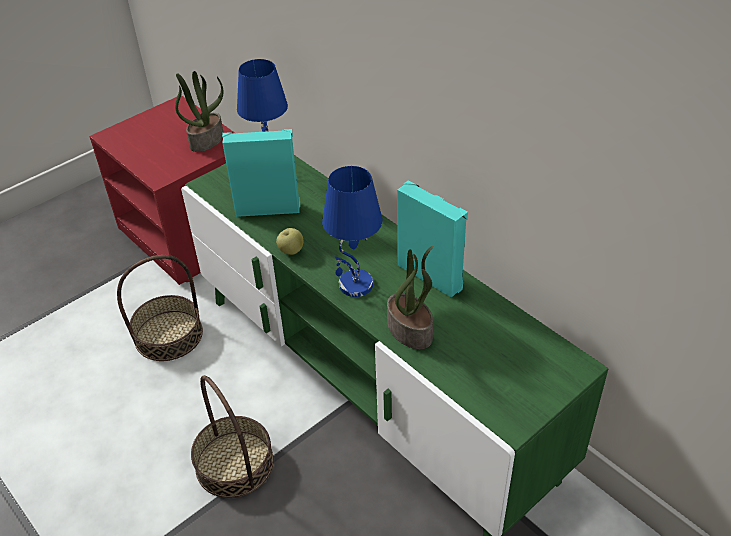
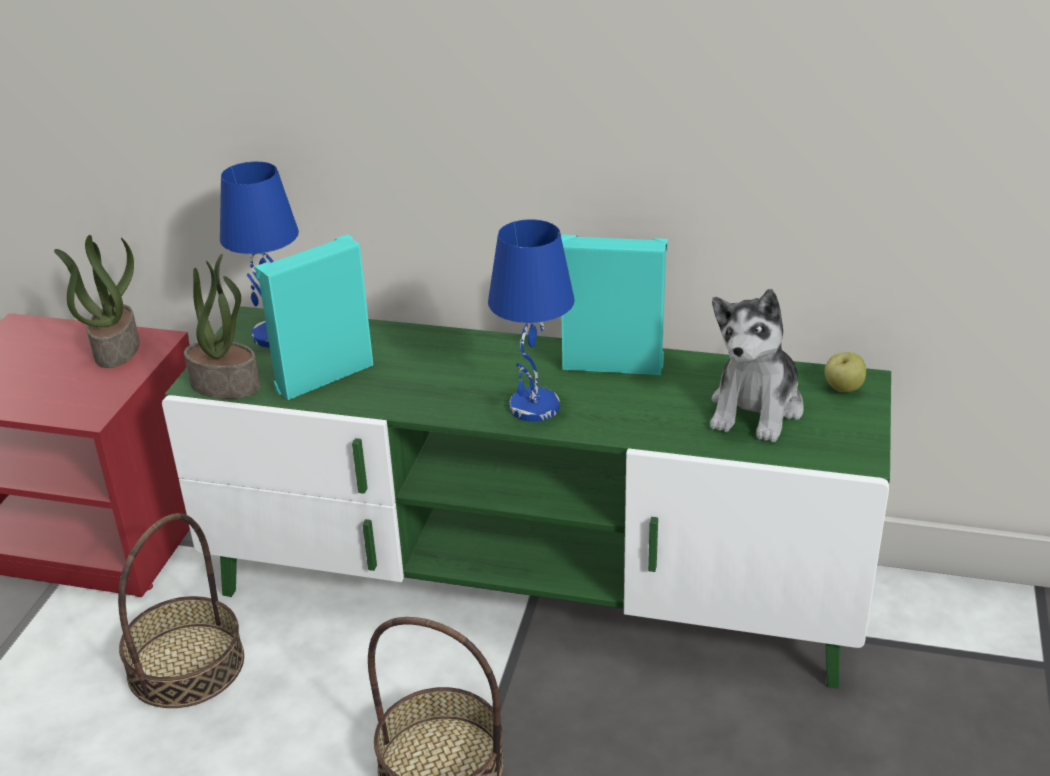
camera: 35 degrees left, 10 degrees down
apple [276,228,303,255] -> apple moved to [824,352,866,392]
potted plant [387,246,433,349] -> potted plant moved to [184,254,261,399]
none -> plush toy [710,289,804,442]

